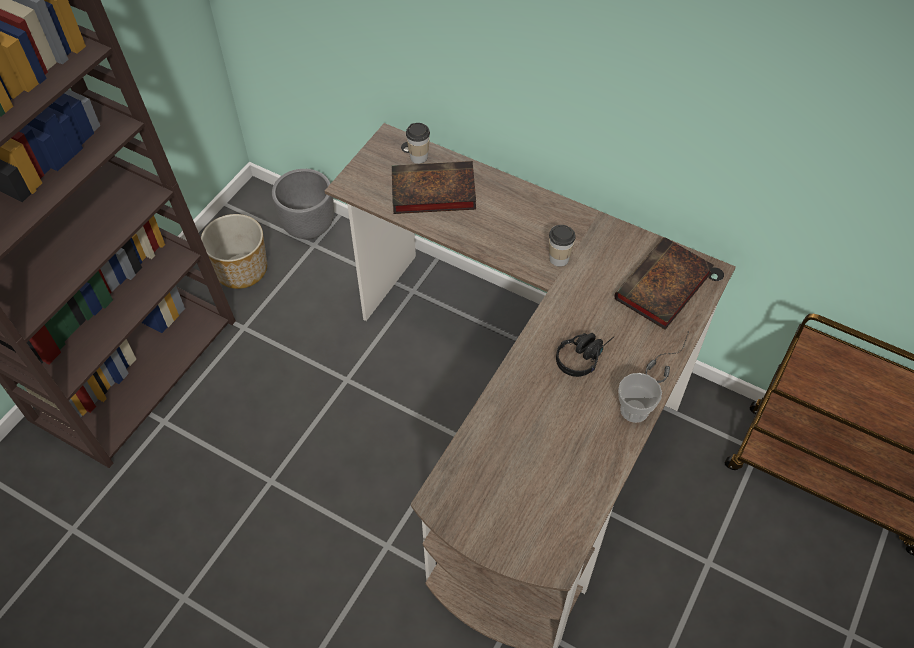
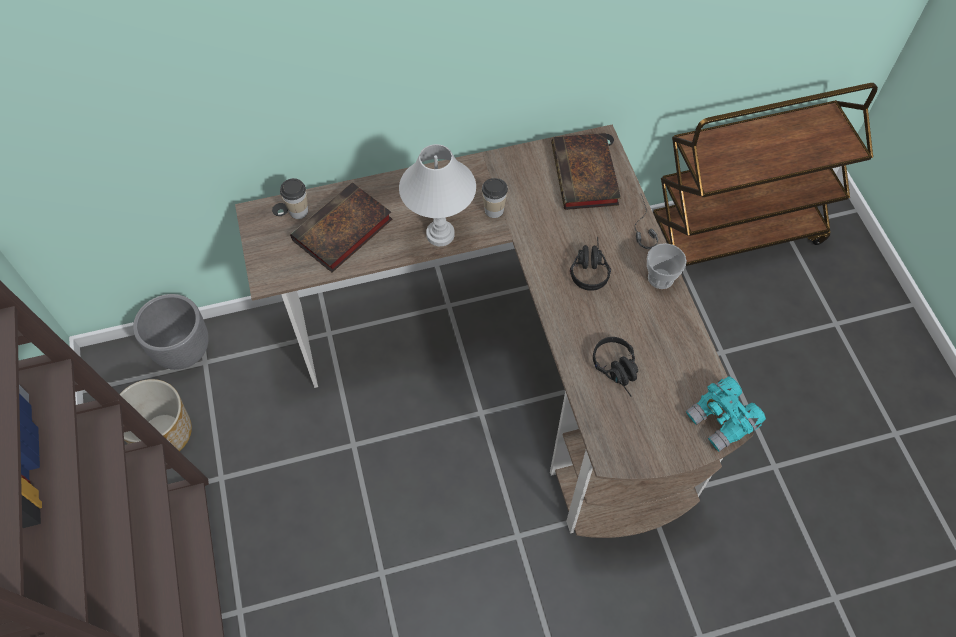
camera: 45 degrees left, 5 degrees up
none -> white table lamp [399,144,476,246]
none -> black headphones [593,337,638,397]
none -> turquoise binoculars [686,376,766,452]

